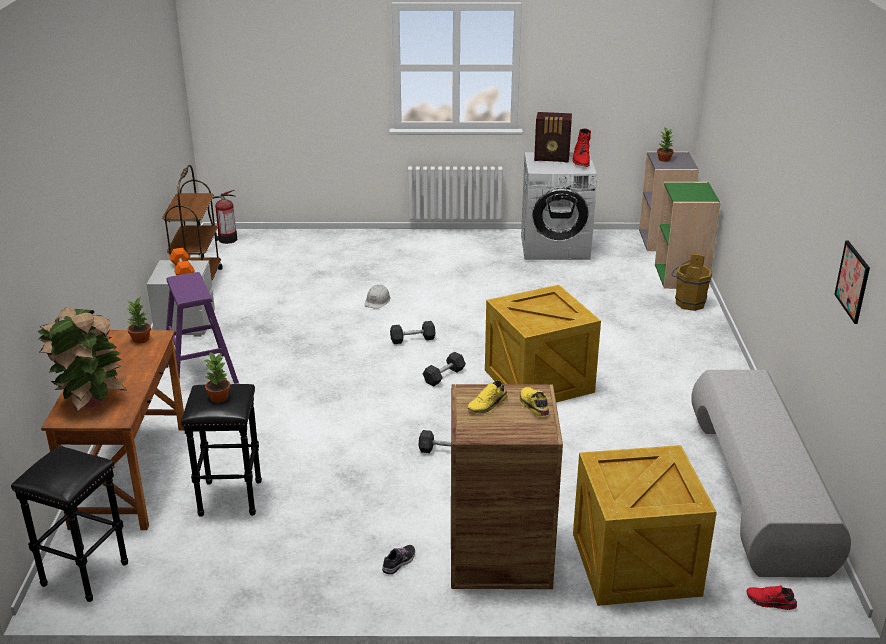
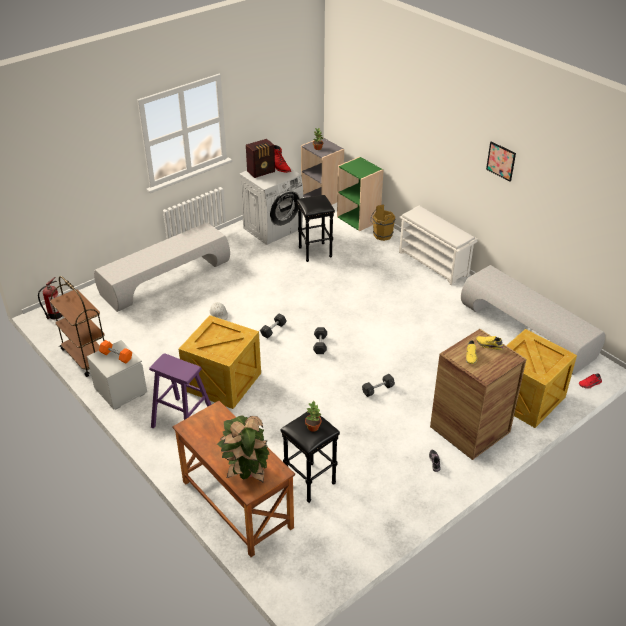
camera: 40 degrees left, 10 degrees up
black stool [11,446,128,602] -> black stool moved to [297,195,335,262]
potted plant [125,297,151,344] -> none
crate [485,285,601,403] -> crate moved to [179,315,261,409]
picture [834,240,870,324] -> picture moved to [486,142,516,181]
none -> grey bench [94,222,230,312]
none -> white shoe rack [399,206,477,286]

